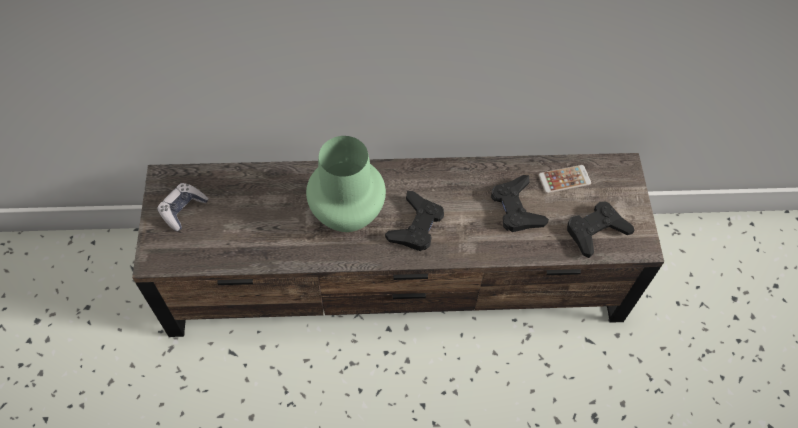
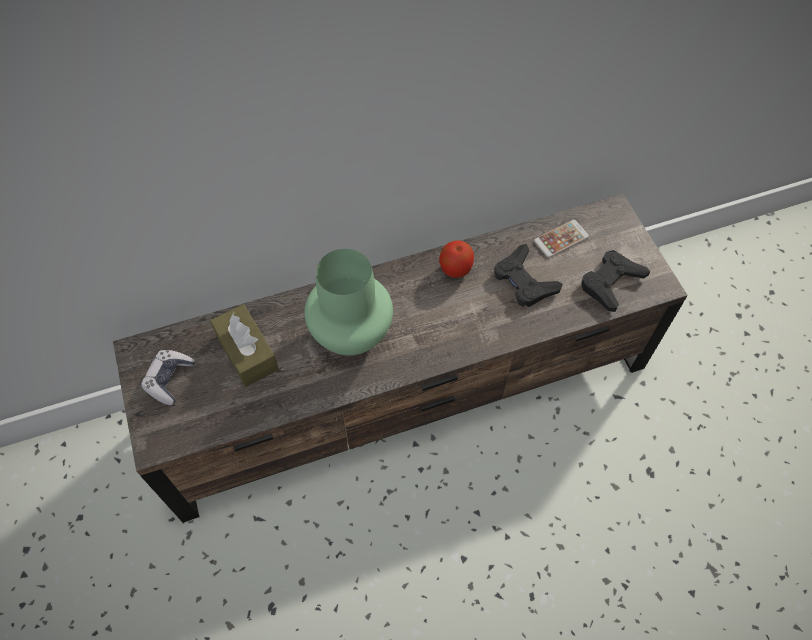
camera: 15 degrees left, 0 degrees up
black game controller [385,191,444,251] -> none
none -> brown tissue box [210,304,279,387]
none -> apple [439,241,474,278]

